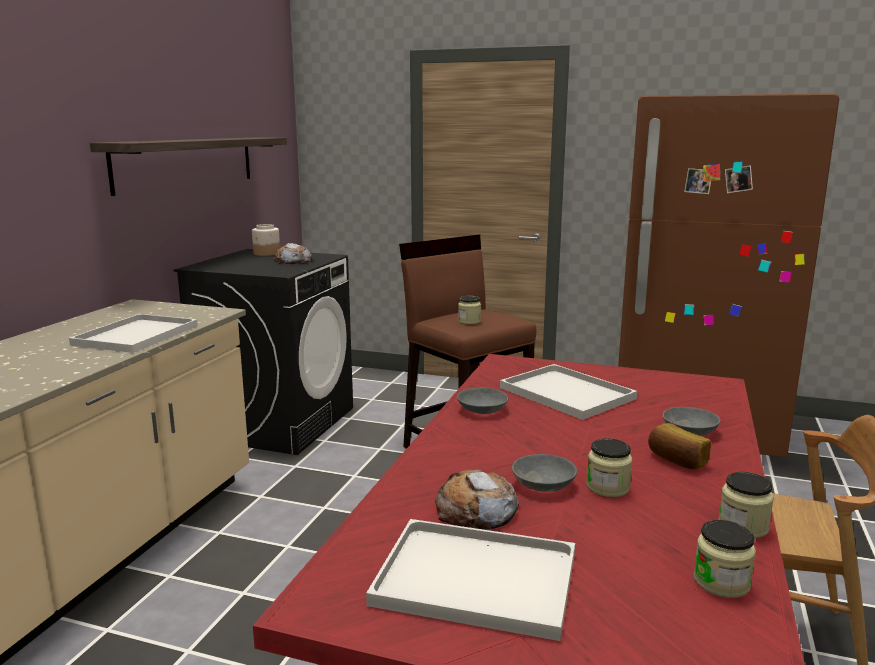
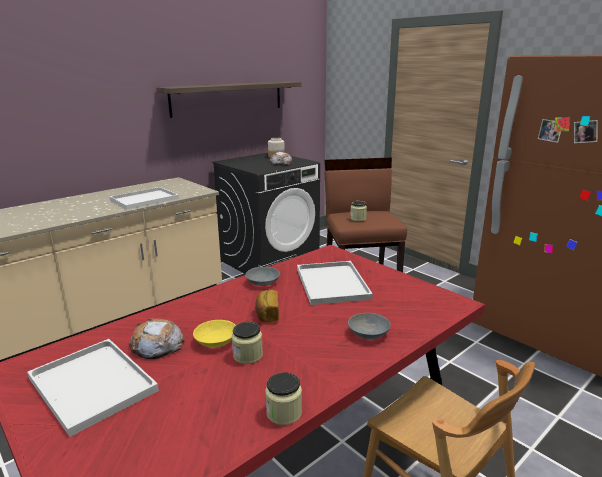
camera: 30 degrees right, 5 degrees up
grey bowl [512,454,577,492] -> yellow bowl [193,320,236,348]
bread [648,423,711,470] -> bread moved to [255,290,279,323]
jar [694,520,756,598] -> none

